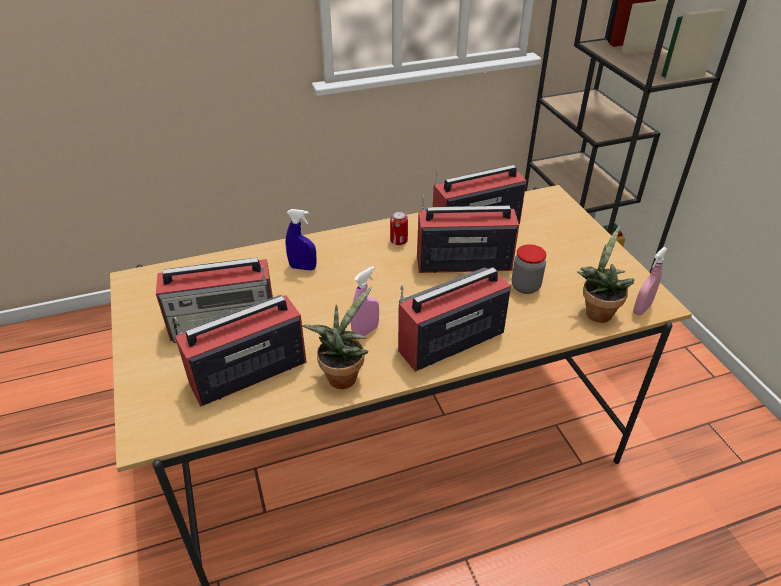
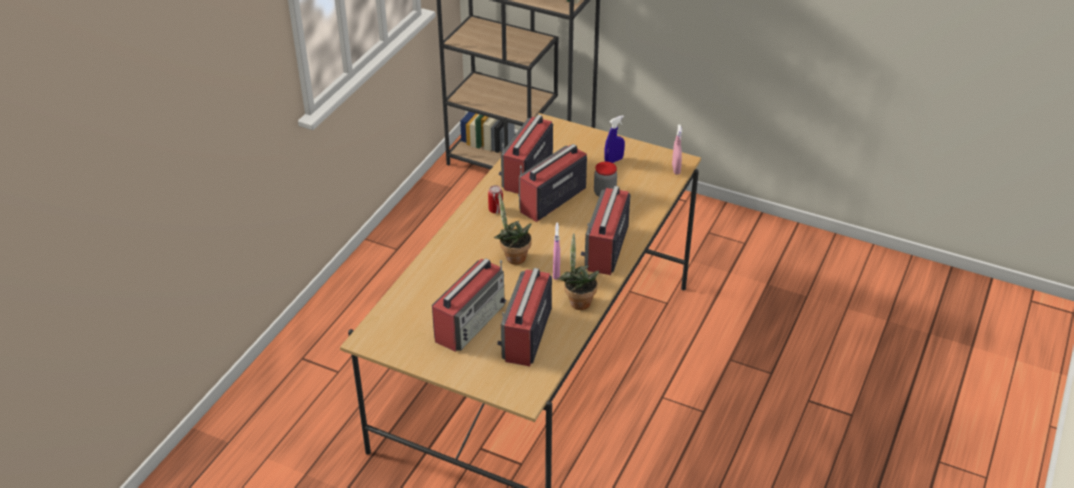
camera: 45 degrees left, 0 degrees up
blue spray bottle [286,209,317,271] -> blue spray bottle moved to [604,115,625,163]
potted plant [577,226,634,323] -> potted plant moved to [494,192,532,265]

